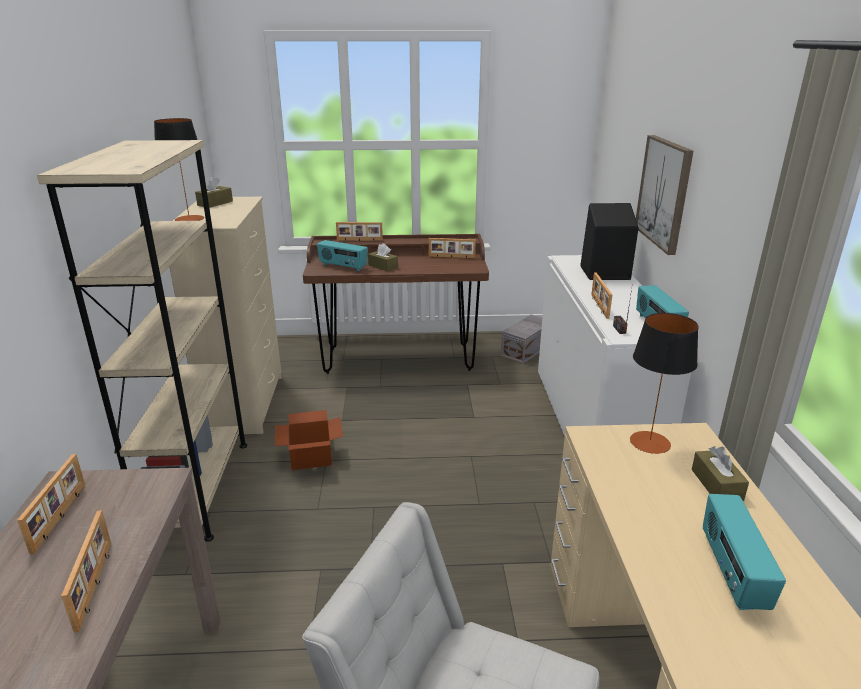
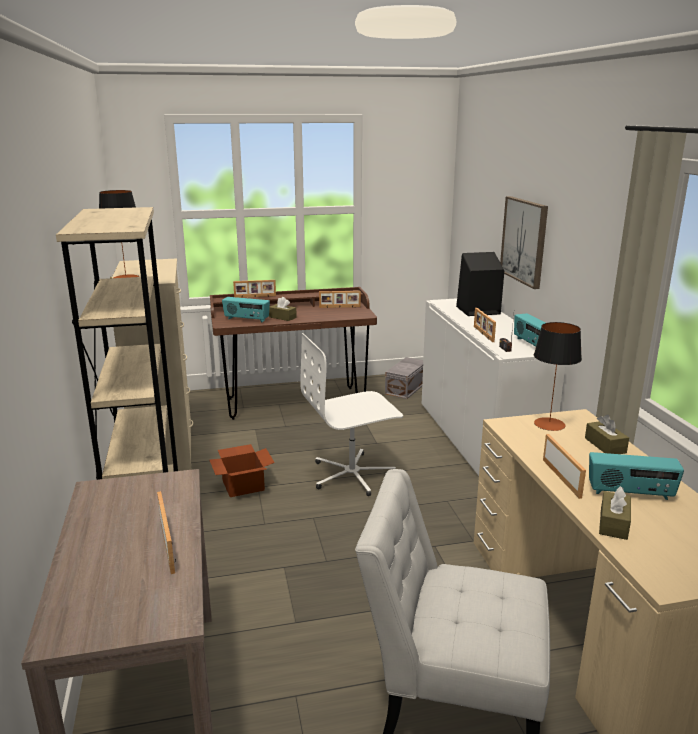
camera: 10 degrees left, 5 degrees down
picture frame [17,454,85,554] -> picture frame moved to [543,434,586,499]
brown tissue box [195,176,233,208] -> brown tissue box moved to [599,486,631,540]
radio [703,494,786,610] -> radio turned 75 degrees counterclockwise [589,452,684,500]
none -> white office chair [301,333,403,496]

